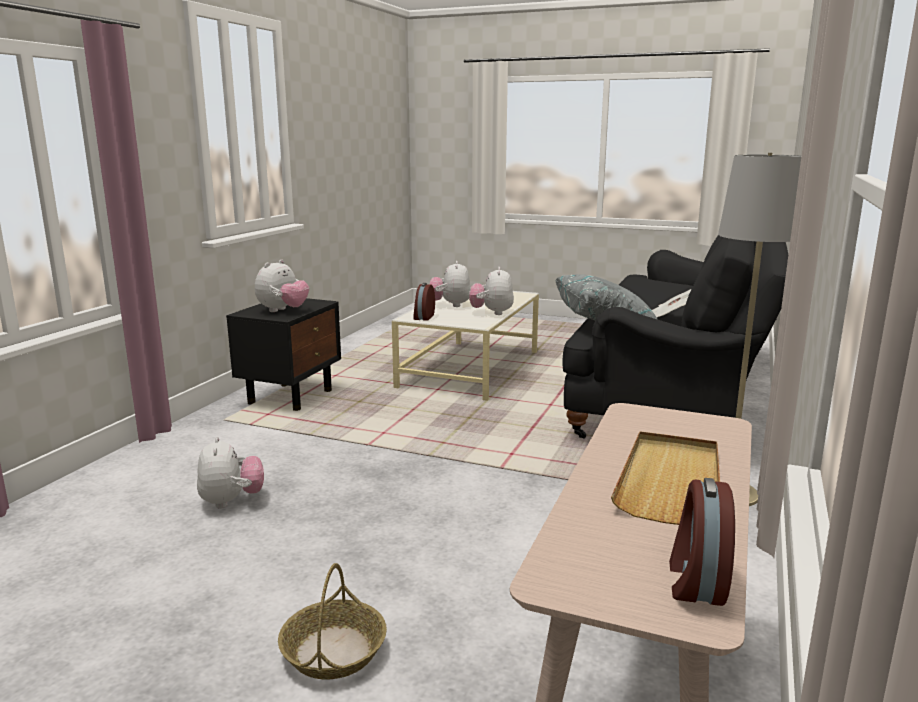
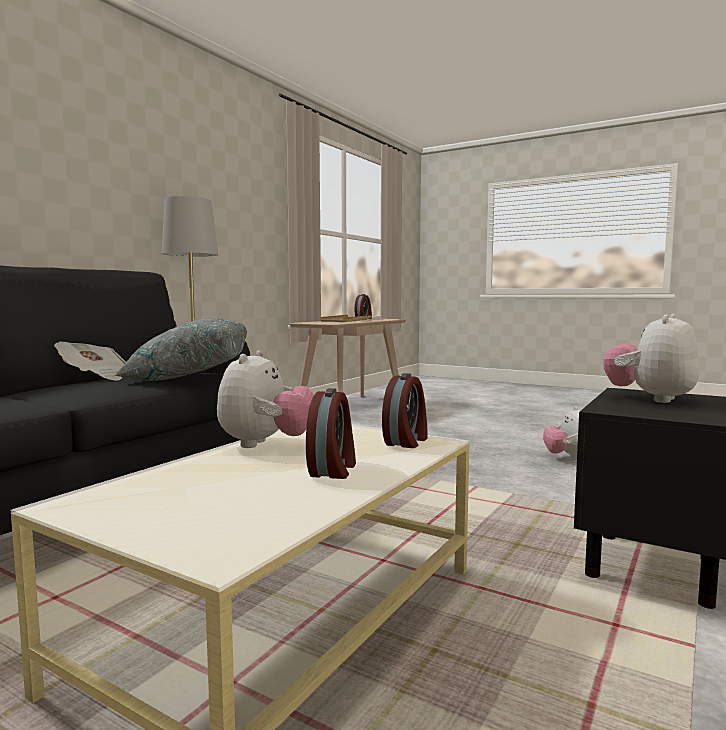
camera: 170 degrees left, 10 degrees down
basket [278,563,387,679] -> none
plush toy [429,261,471,307] -> alarm clock [306,388,356,479]

